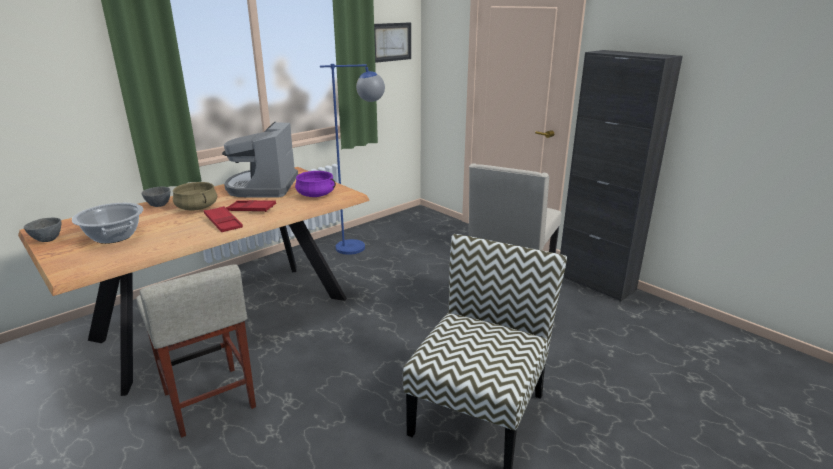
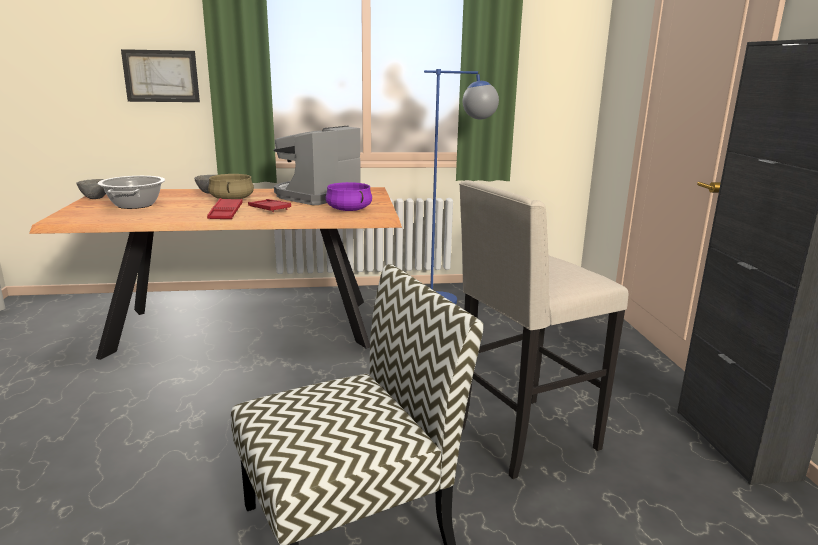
camera: 35 degrees right, 5 degrees down
beige stool [136,264,256,438] -> none
picture [374,22,411,63] -> picture moved to [121,49,200,102]

